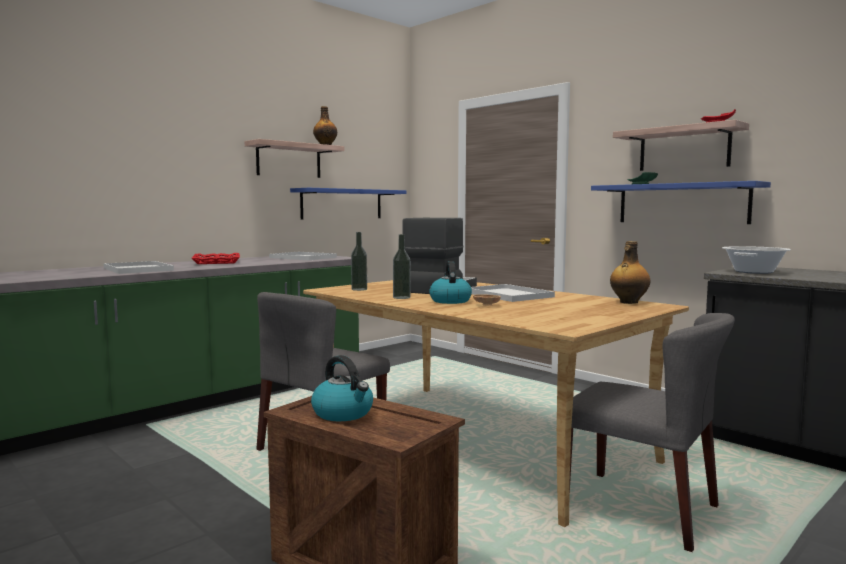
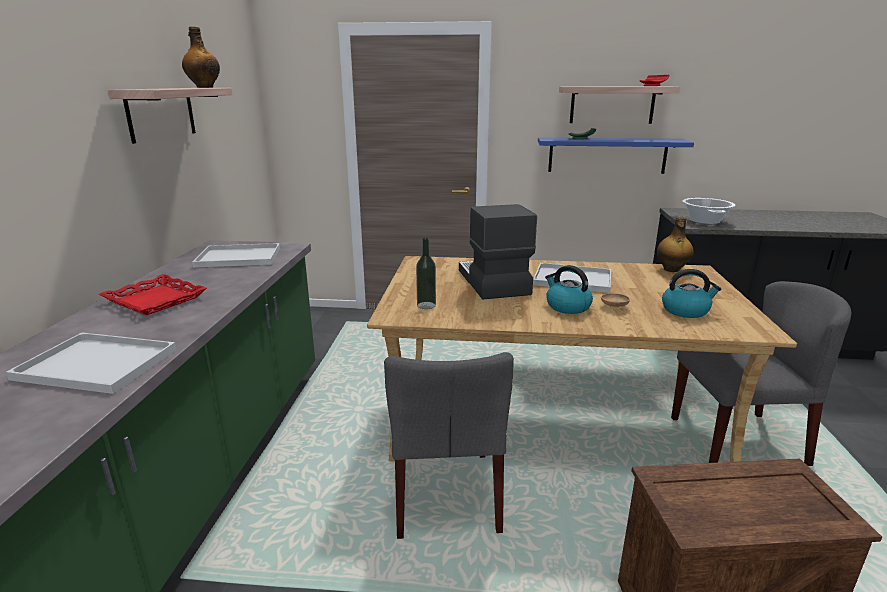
camera: 40 degrees left, 15 degrees up
blue shelf [290,188,406,219] -> none
kettle [311,355,373,421] -> kettle moved to [662,269,721,318]
bottle [393,234,410,299] -> none

